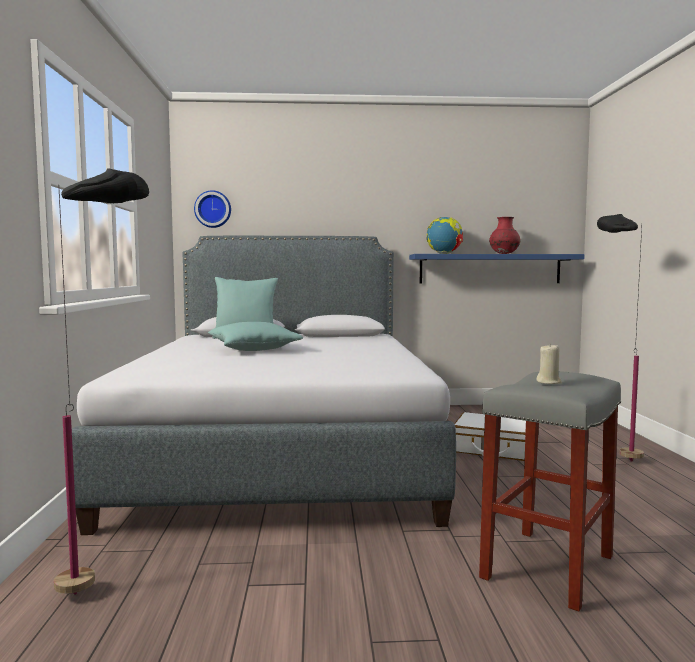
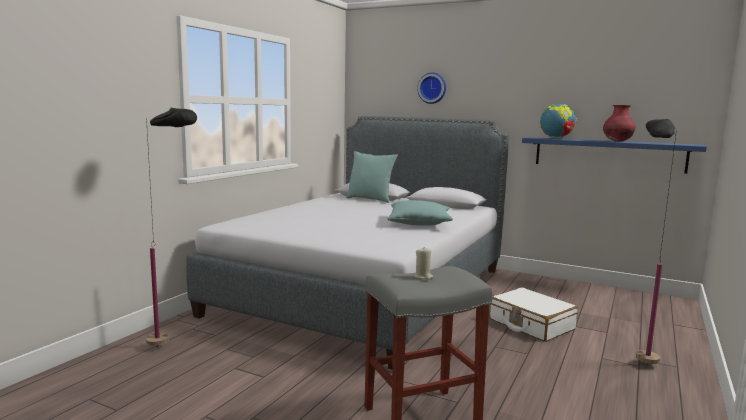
camera: 30 degrees right, 5 degrees up
wall clock [194,190,231,228] -> wall clock moved to [418,72,446,104]
turquoise pillow [208,322,303,351] -> turquoise pillow moved to [387,200,453,226]

